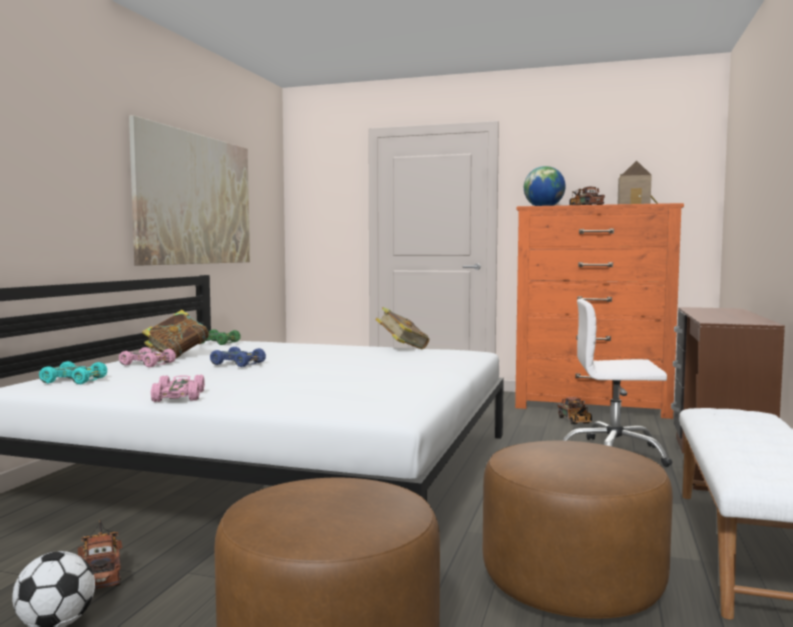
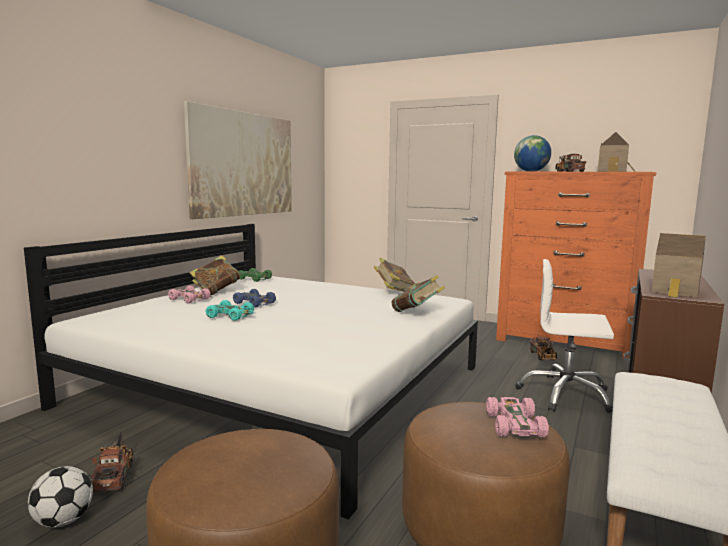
camera: 10 degrees right, 5 degrees up
turquoise toy car [39,361,107,384] -> turquoise toy car moved to [205,300,254,321]
pink toy car [151,375,205,402] -> pink toy car moved to [486,397,549,438]
none -> book [391,275,445,312]
none -> toy house [651,233,706,298]

